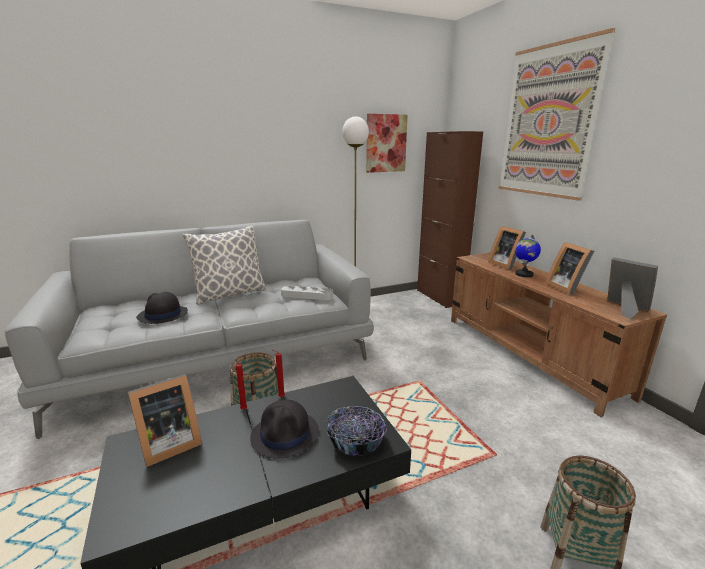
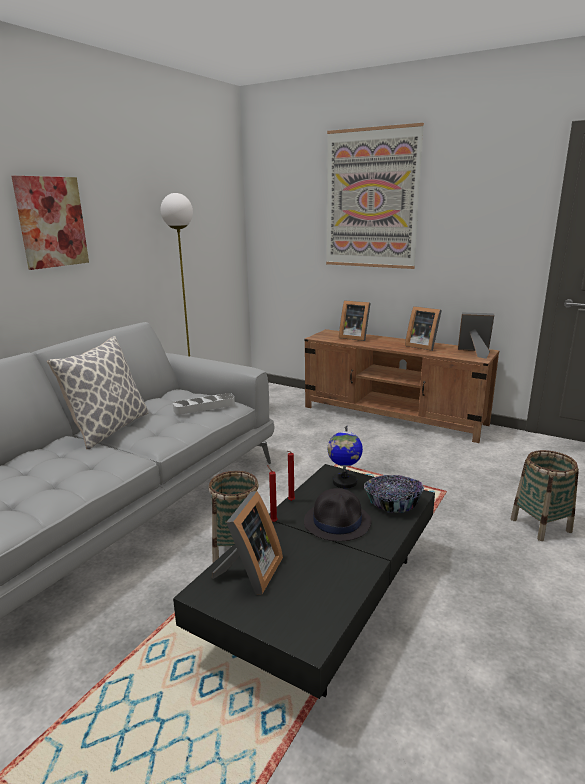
camera: 35 degrees left, 0 degrees up
black hat [136,292,188,324] -> none
picture [366,114,408,173] -> picture moved to [11,176,89,270]
brown cabinet [417,131,483,308] -> none
globe [515,235,541,277] -> globe moved to [328,425,363,489]

